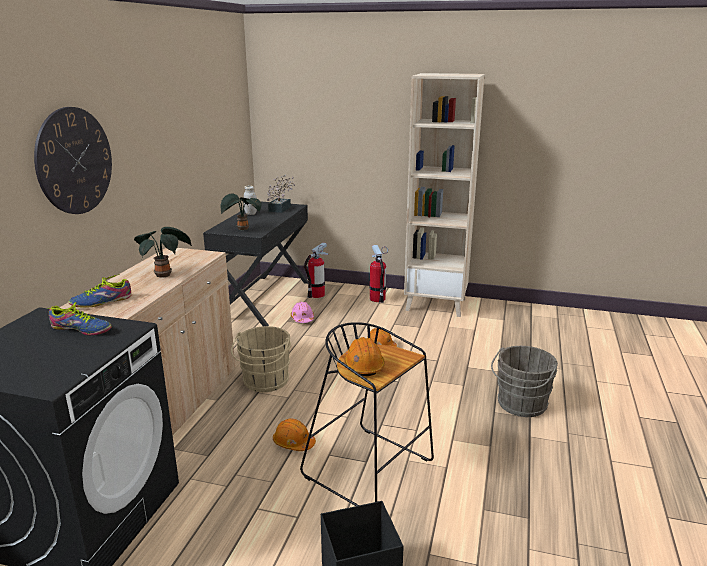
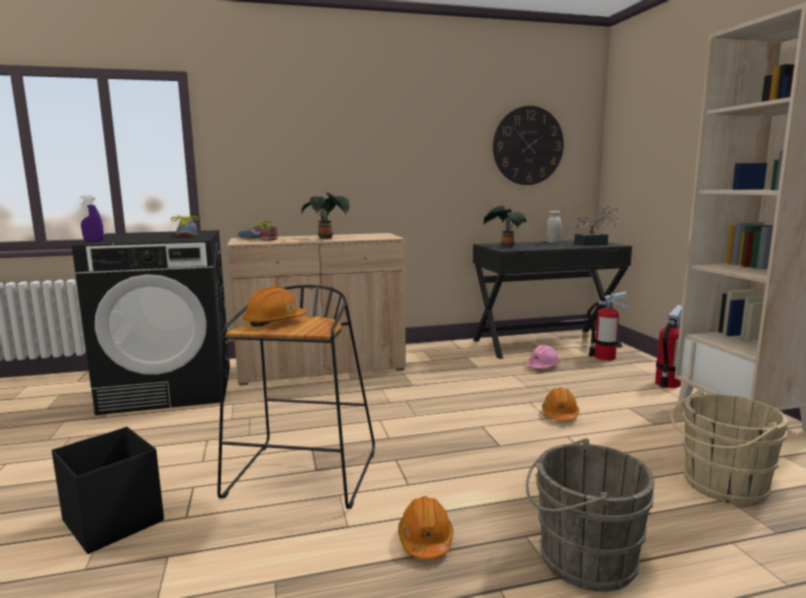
camera: 60 degrees right, 10 degrees down
wall clock [34,107,112,214] -> wall clock moved to [493,106,564,185]
beige bucket [231,326,291,392] -> beige bucket moved to [670,390,788,505]
orange hard hat [273,419,316,451] -> orange hard hat moved to [398,496,453,559]
none -> purple spray bottle [80,196,104,242]

